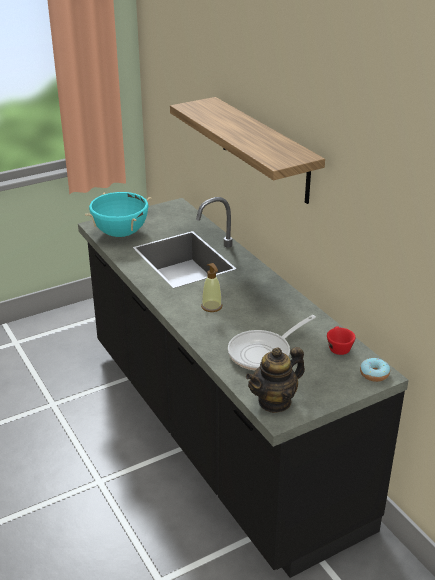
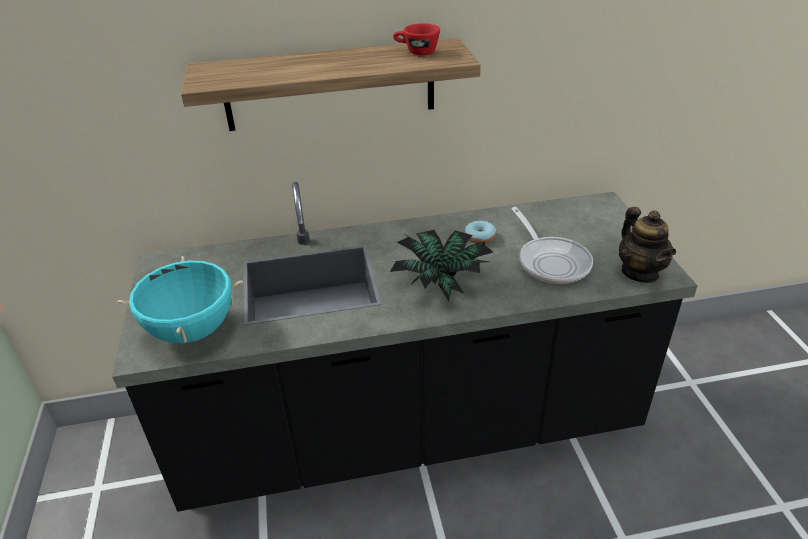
camera: 70 degrees left, 5 degrees up
soap dispenser [201,263,222,312] -> potted plant [390,230,494,302]
red cup [327,326,355,355] -> red cup moved to [393,23,440,55]
donut [360,358,390,382] -> donut moved to [465,220,496,244]

